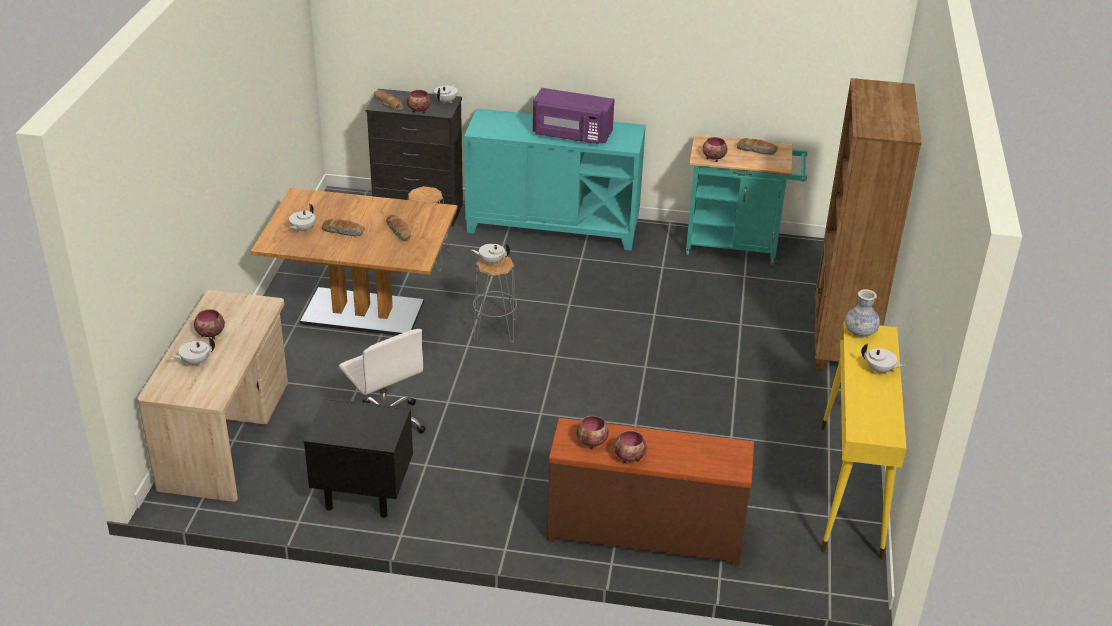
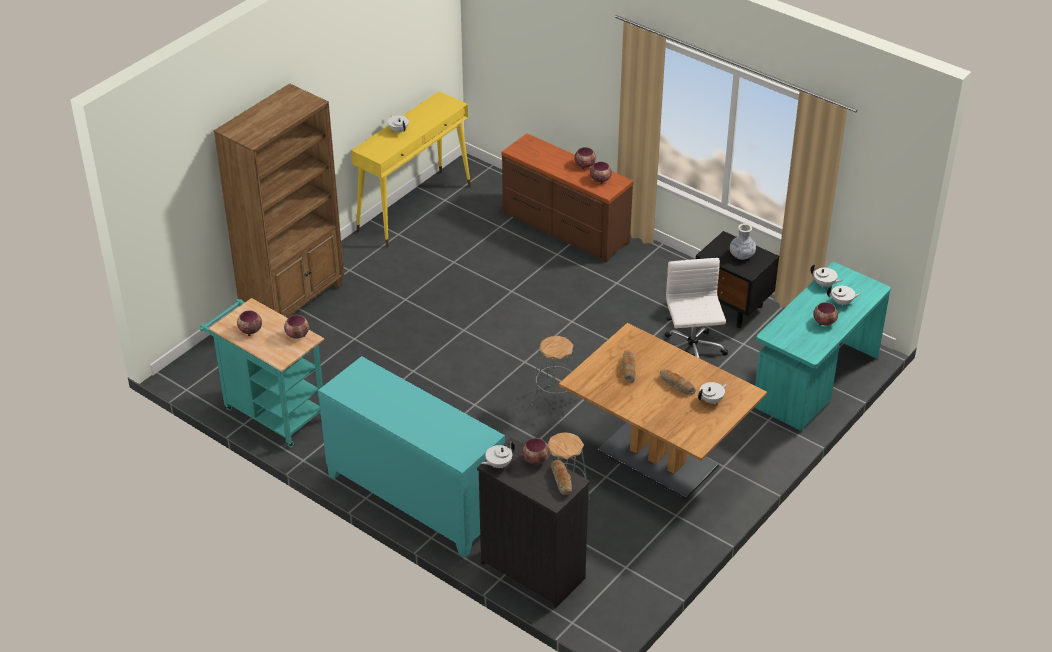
camera: 150 degrees left, 5 degrees up
beige desk [137,290,288,502] -> turquoise desk [754,262,891,431]
white teapot [472,243,510,265] -> white teapot moved to [811,264,843,287]
purple microwave [533,88,615,144] -> none
bread [737,138,778,155] -> bowl [237,310,262,336]
vase [845,289,880,338] -> vase moved to [730,223,756,260]

